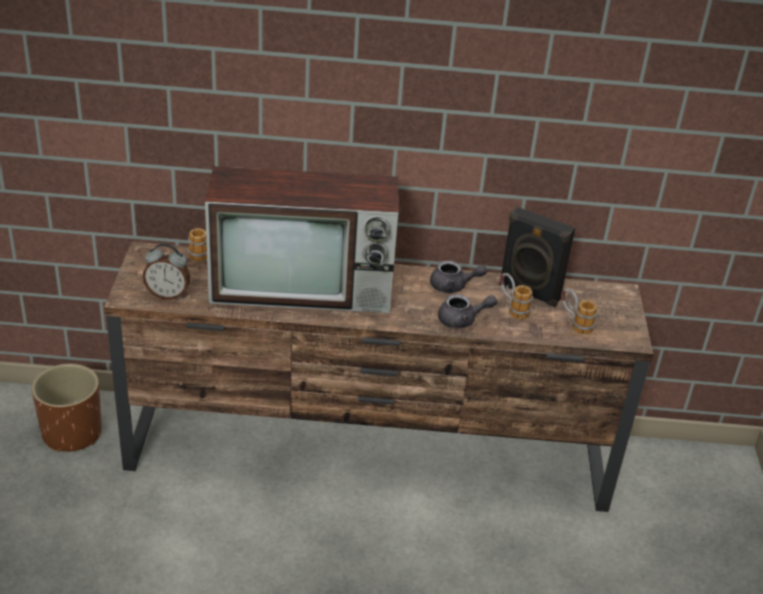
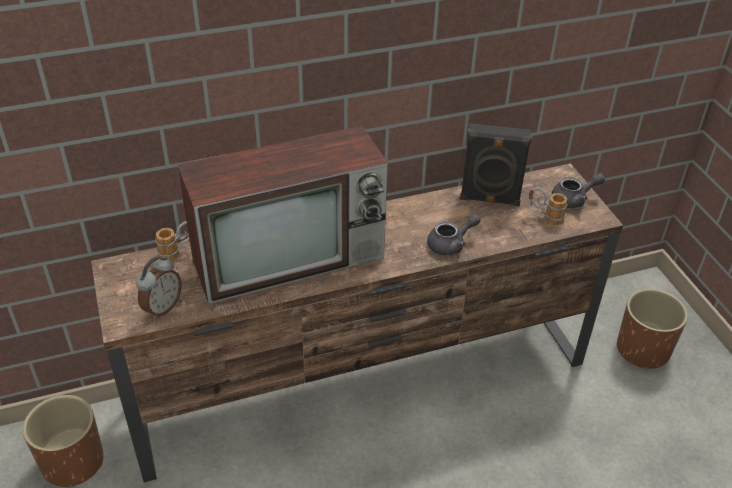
camera: 20 degrees left, 5 degrees up
alarm clock [143,243,190,300] -> alarm clock turned 45 degrees counterclockwise [136,257,182,319]
grey teapot [430,261,487,293] -> grey teapot moved to [551,173,605,208]
mug [500,273,533,319] -> none
none -> brown planter [617,289,688,369]

